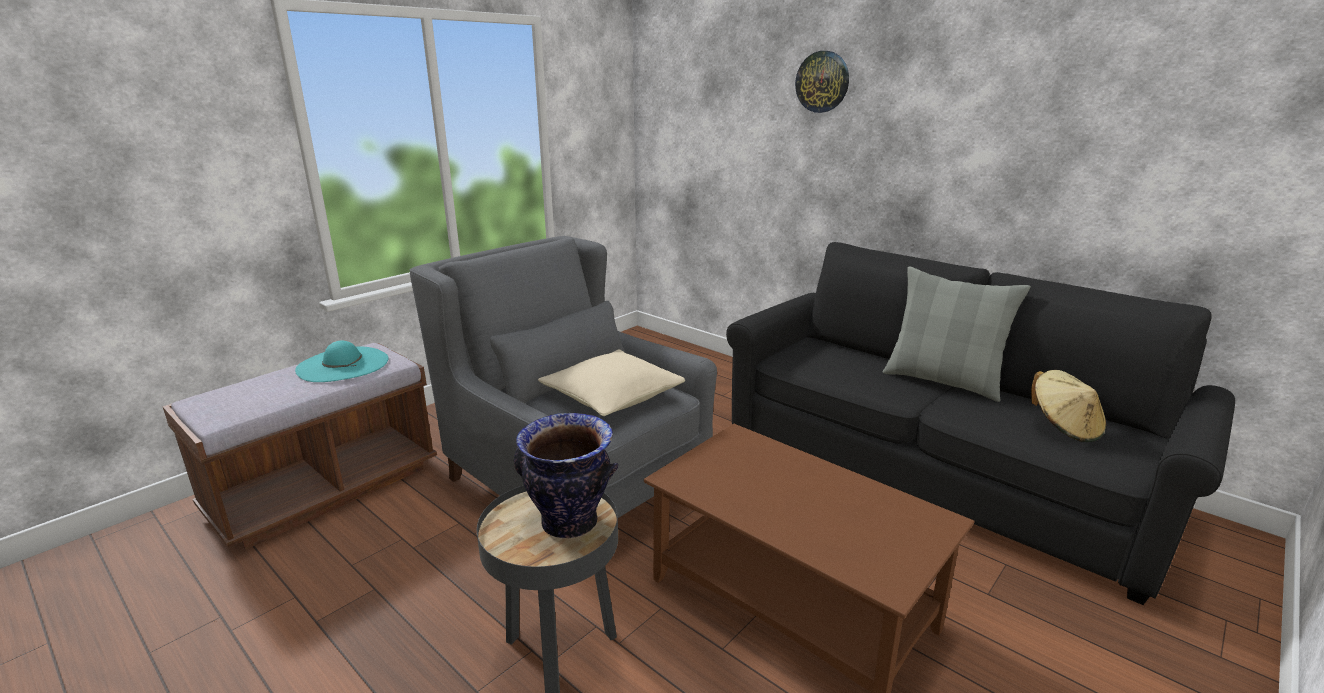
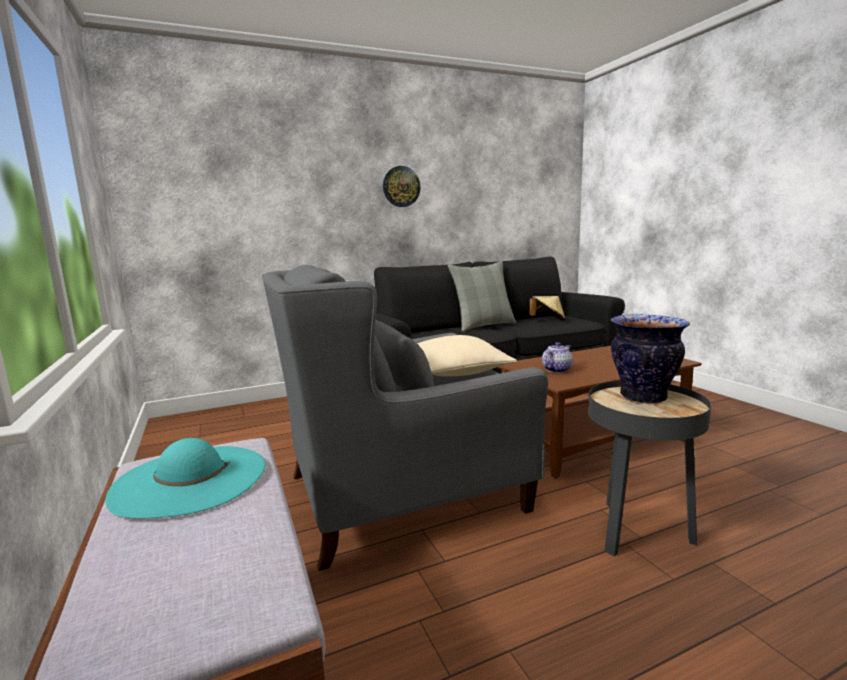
camera: 65 degrees left, 10 degrees down
wall clock [795,51,849,113] -> wall clock moved to [383,166,421,207]
none -> teapot [542,342,573,373]

